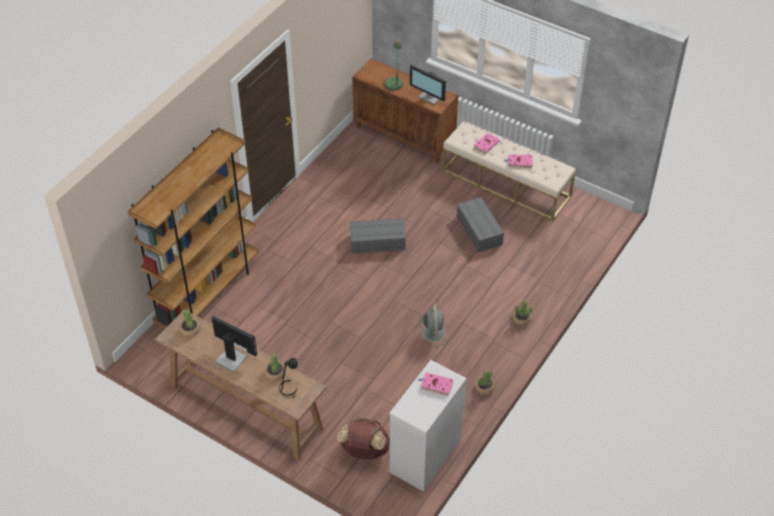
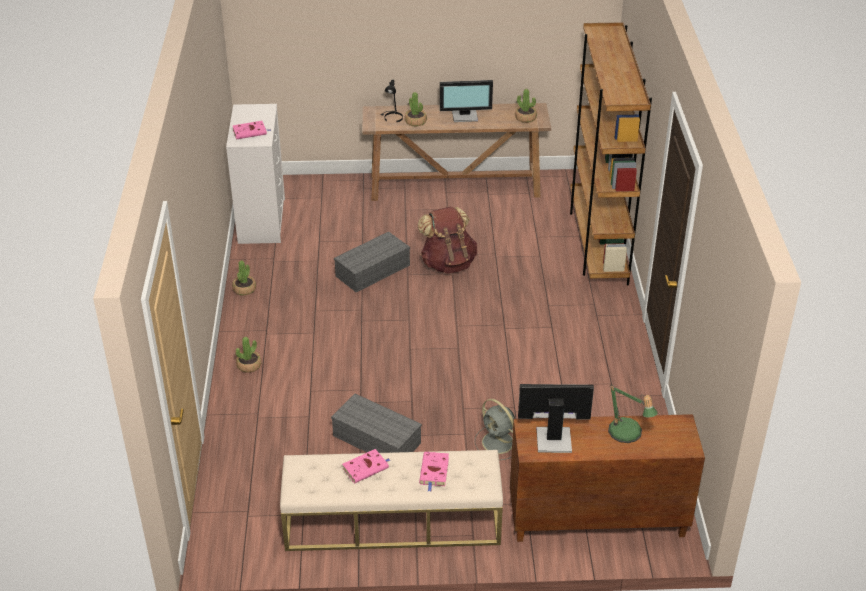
camera: 145 degrees right, 10 degrees down
brown backpack [337,418,390,460] -> brown backpack moved to [417,207,477,274]
grey storage box [350,218,406,254] -> grey storage box moved to [334,232,410,293]
grey fan [417,303,450,348] -> grey fan moved to [475,399,515,460]

